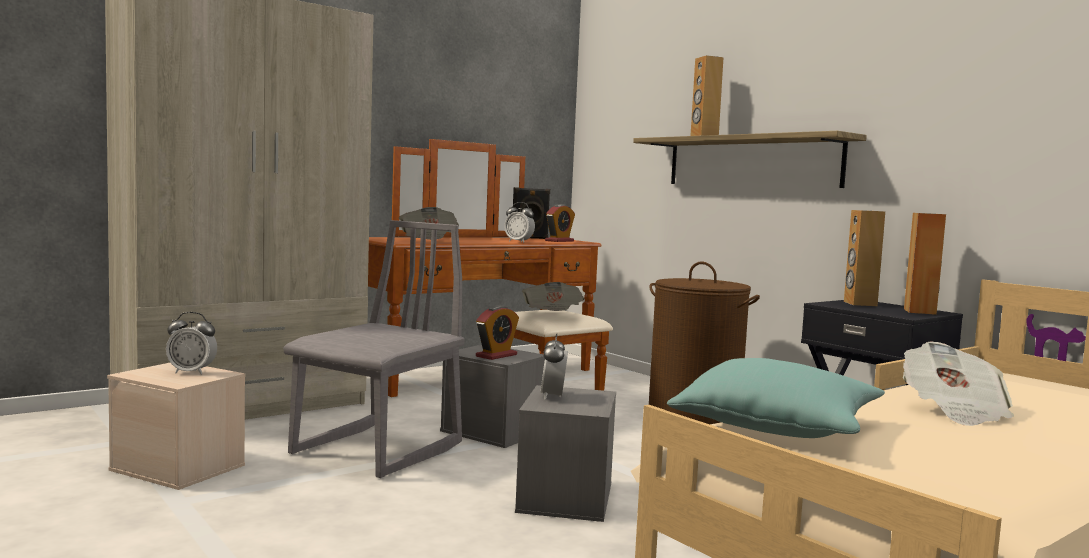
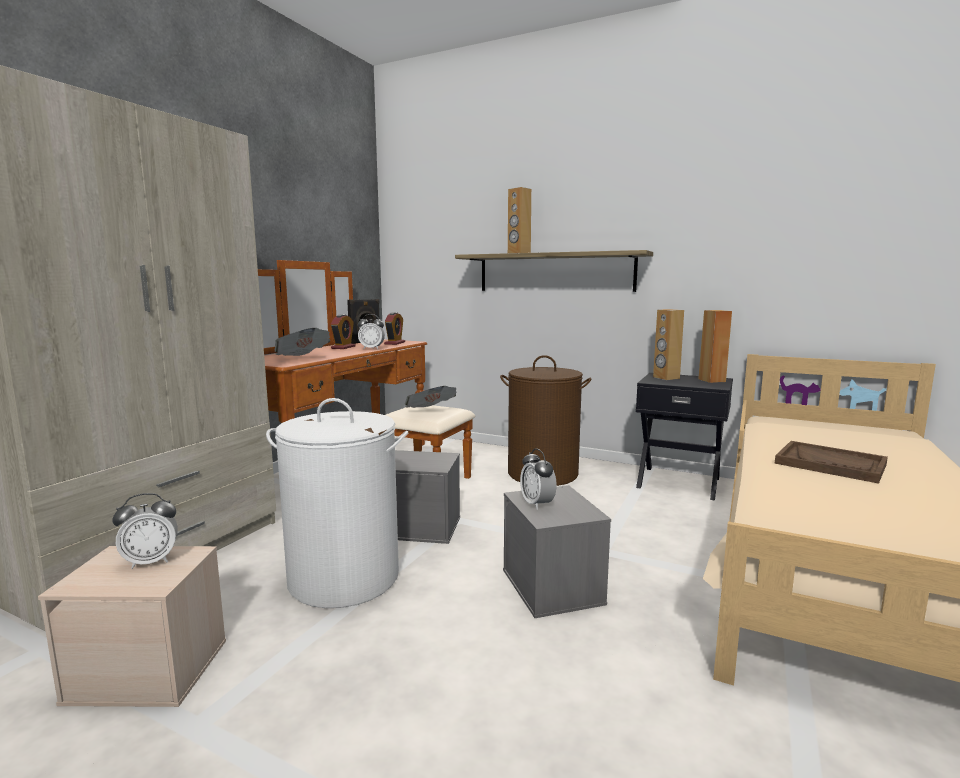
camera: 25 degrees left, 5 degrees up
grey chair [283,220,464,478] -> white laundry basket [266,398,408,608]
alarm clock [476,305,519,360] -> alarm clock moved to [331,314,356,349]
turquoise pillow [667,358,885,438] -> none
newspaper [903,342,1014,426] -> brown tray [775,441,888,484]

